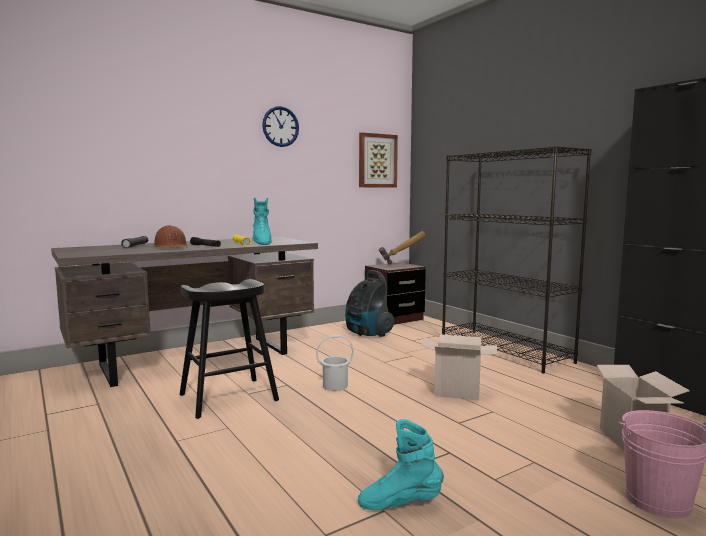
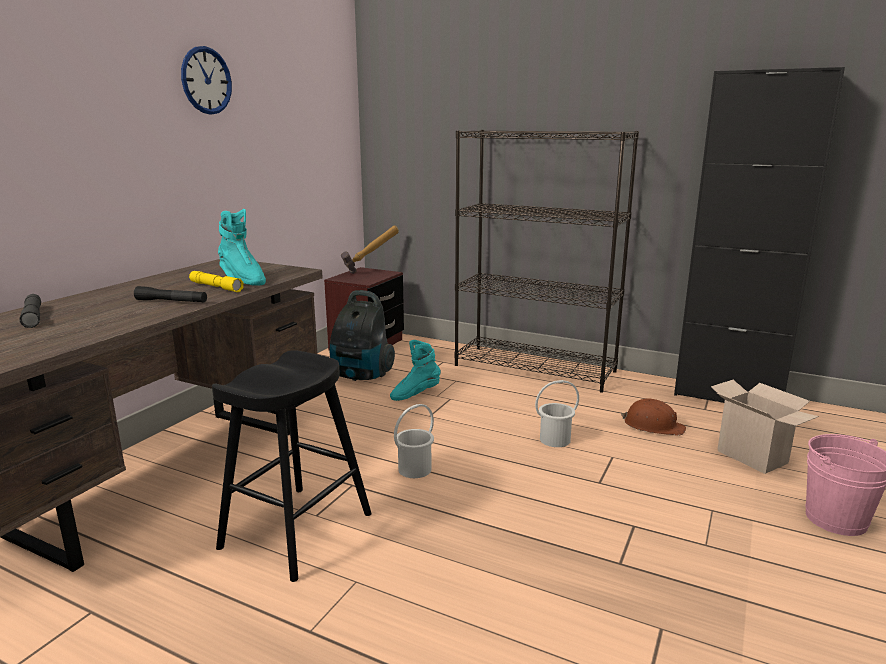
camera: 30 degrees left, 10 degrees up
brown hard hat [153,225,188,248] -> brown hard hat moved to [621,398,686,436]
turquoise boot [358,419,444,510] -> turquoise boot moved to [390,340,441,401]
picture [359,132,398,188] -> none
cardboard box [421,334,498,400] -> white bucket [535,380,579,447]

